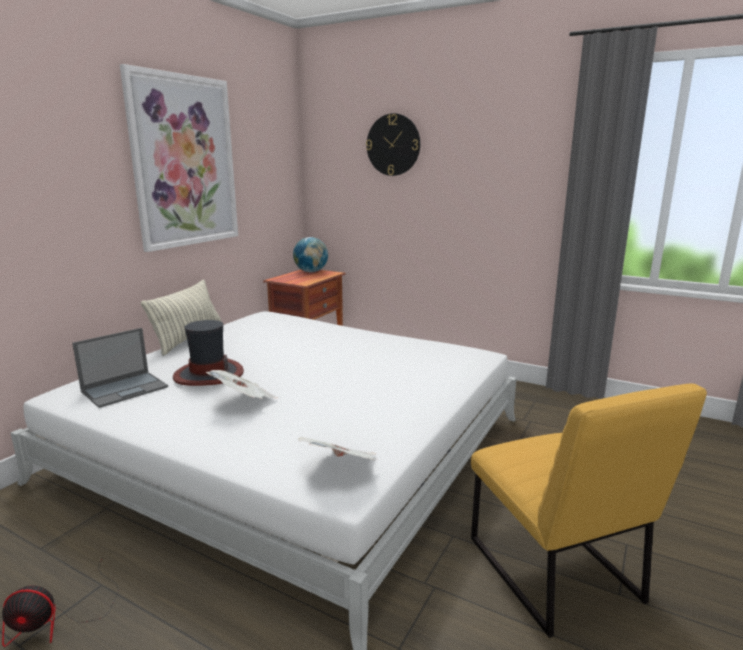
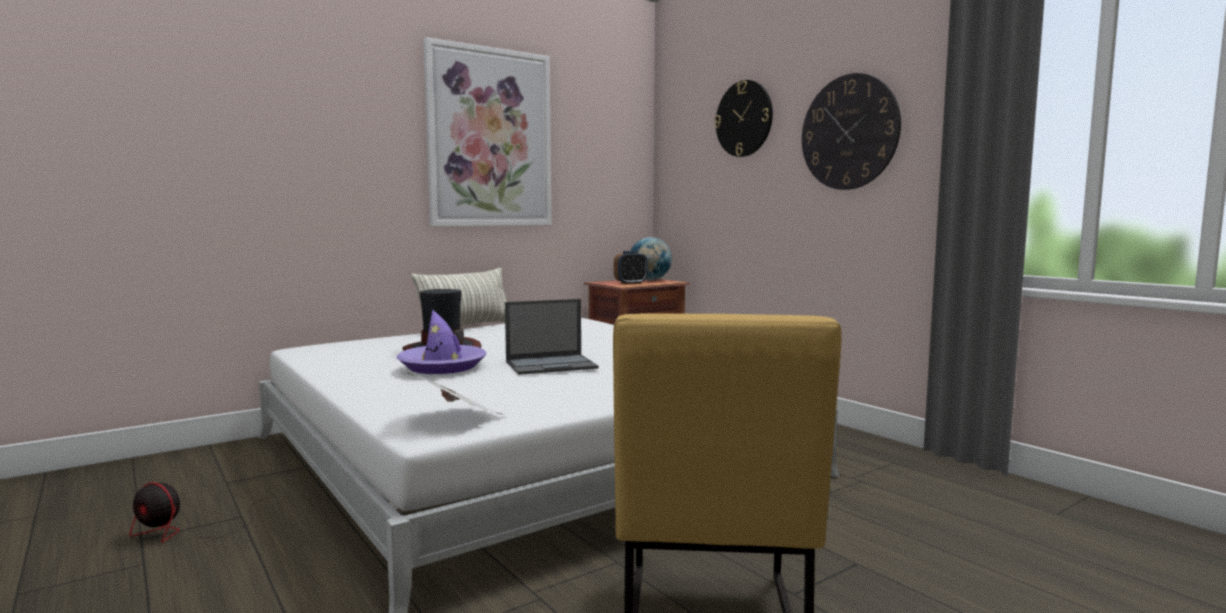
camera: 25 degrees right, 10 degrees down
laptop [72,328,168,408] -> laptop moved to [505,299,599,375]
newspaper [206,370,278,399] -> purple hat [396,309,486,374]
none -> alarm clock [614,251,648,285]
none -> wall clock [802,73,901,190]

